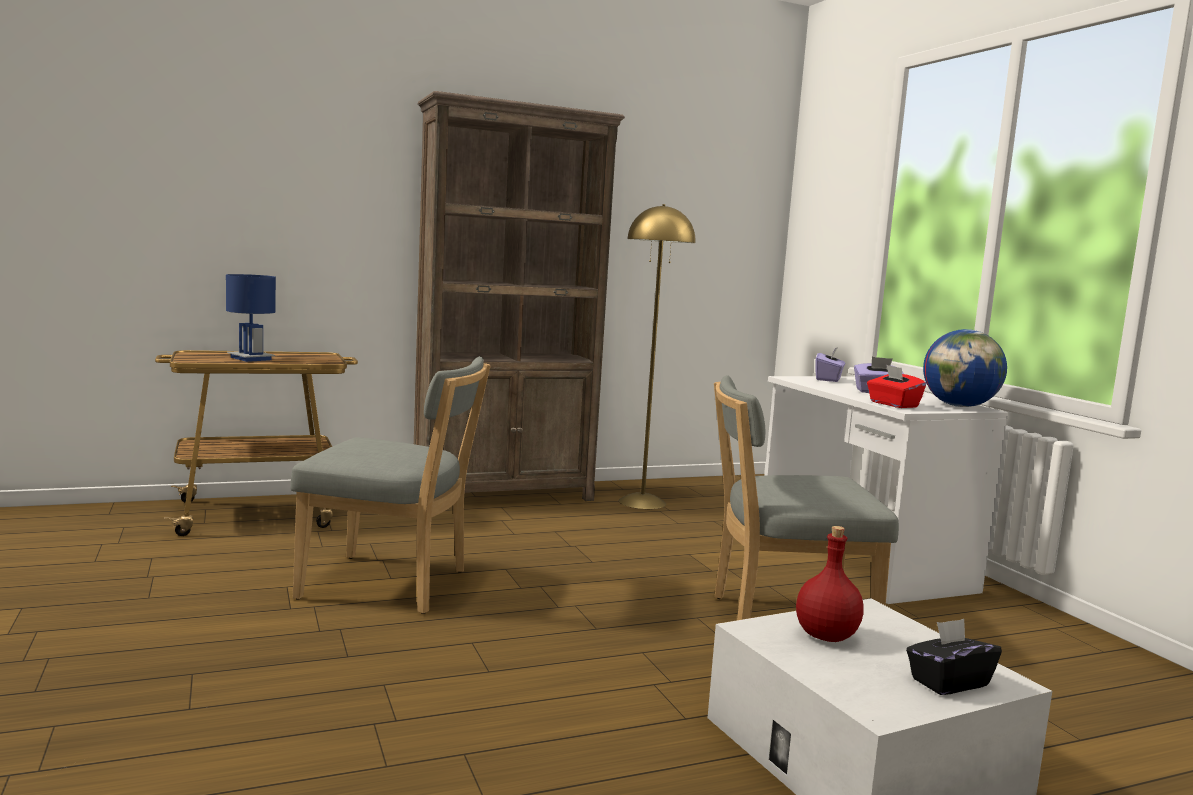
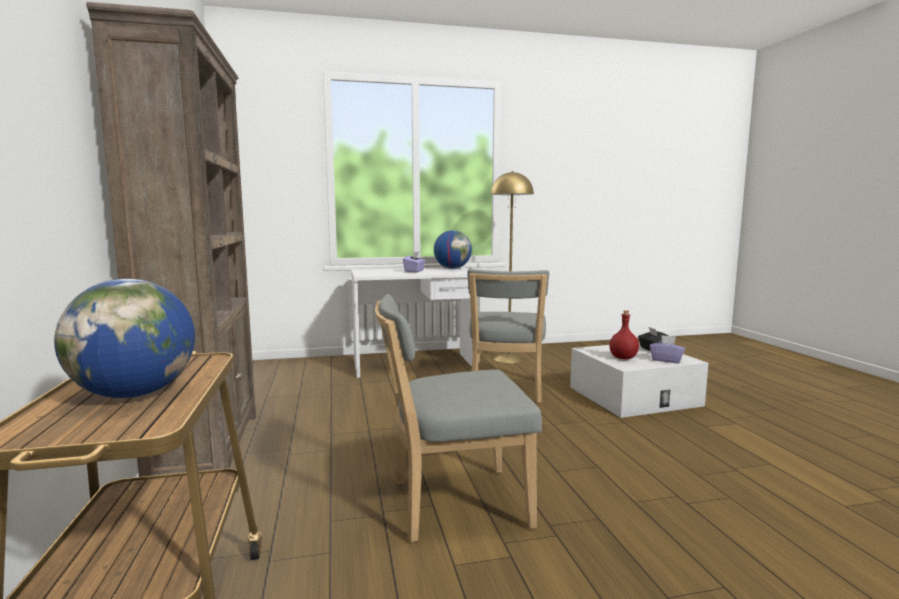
camera: 80 degrees left, 0 degrees up
blue table lamp [226,274,276,362] -> globe [54,279,195,398]
grey chair [290,356,490,614] -> grey chair turned 120 degrees counterclockwise [375,294,542,543]
yellow floor lamp [619,204,695,509] -> yellow floor lamp moved to [491,171,534,363]
purple tissue box [815,347,846,382] -> purple tissue box moved to [650,335,685,363]
red tissue box [867,364,926,408] -> none

